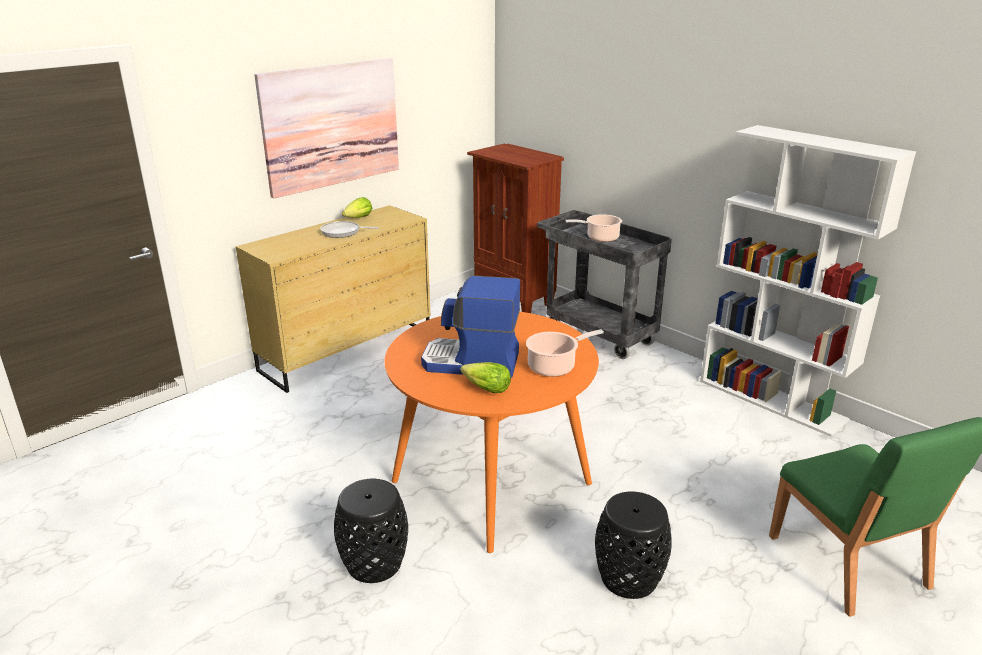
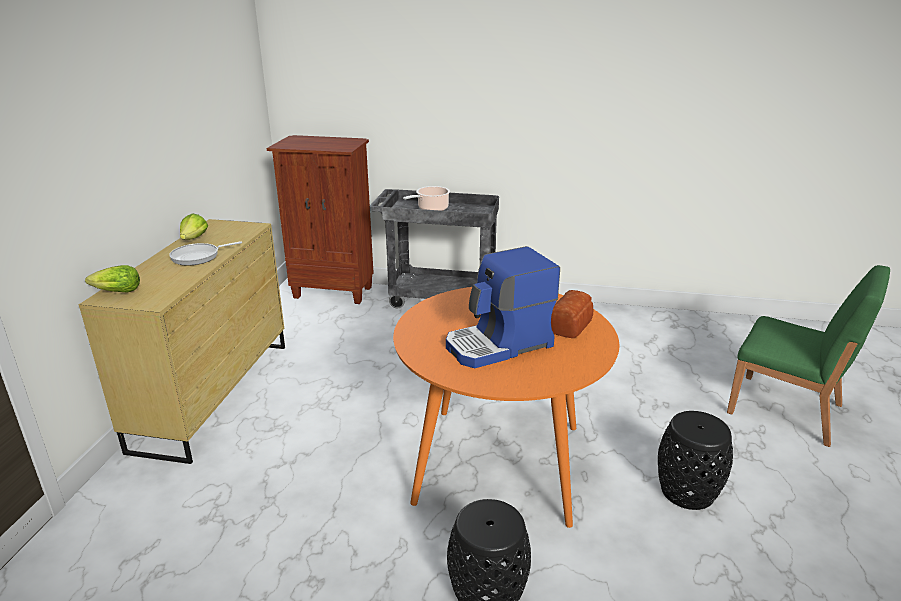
camera: 35 degrees left, 0 degrees up
picture [254,58,399,199] -> none
lettuce [460,362,511,393] -> lettuce moved to [85,265,140,293]
cooking pot [526,329,604,377] -> bread [551,290,593,338]
white bookcase [700,125,916,437] -> none

